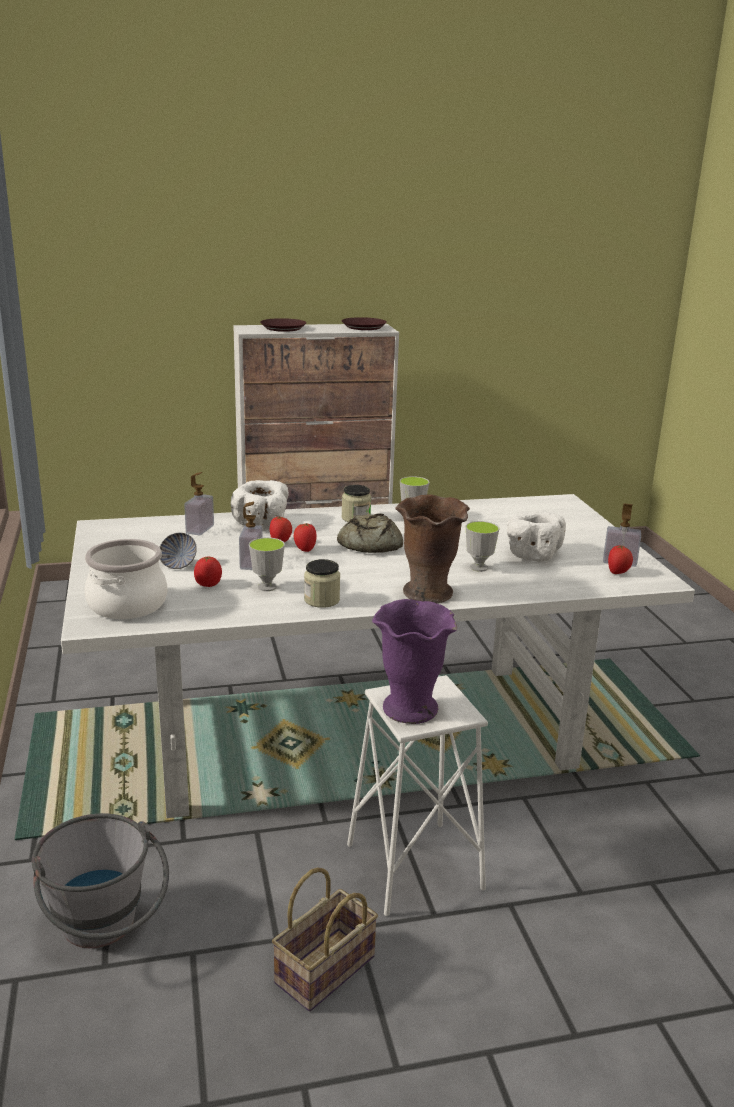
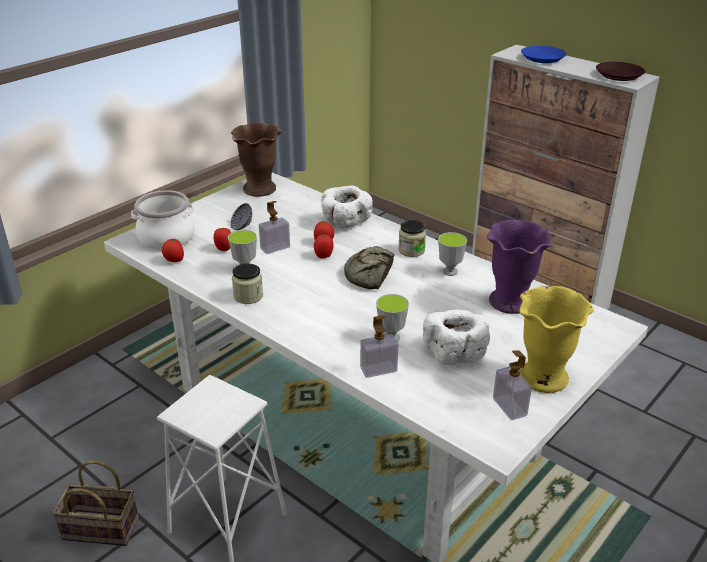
camera: 55 degrees right, 10 degrees up
grey bucket [32,813,169,948] -> none
soap dispenser [184,472,214,535] -> soap dispenser moved to [360,315,398,378]
brown plate [260,318,306,332] -> blue plate [521,46,567,63]
purple vase [372,599,457,724] -> purple vase moved to [487,220,552,314]
brown vase [396,494,470,603] -> brown vase moved to [231,122,282,197]
tomato [608,545,633,574] -> tomato moved to [162,238,184,262]
none -> yellow vase [519,286,594,393]

